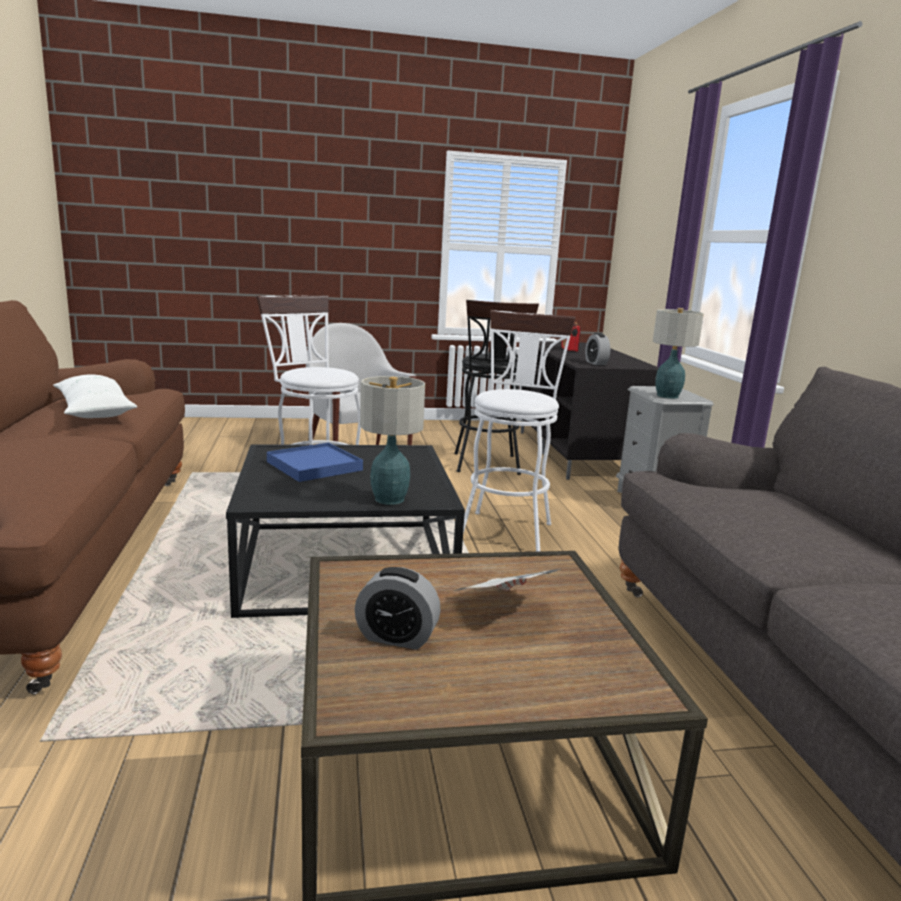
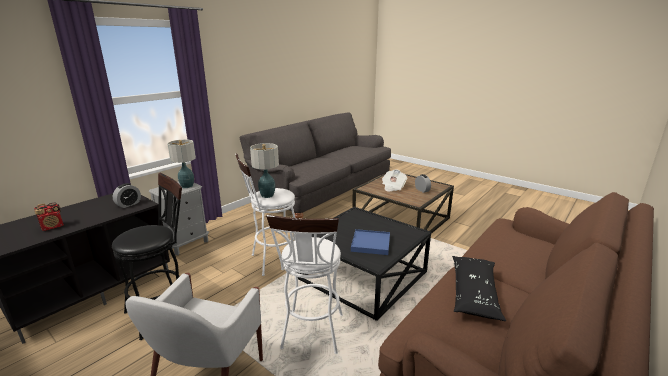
camera: 130 degrees left, 5 degrees up
white pillow [53,374,138,418] -> black pillow [452,256,506,321]
table lamp [360,376,425,505] -> table lamp moved to [250,143,279,198]

